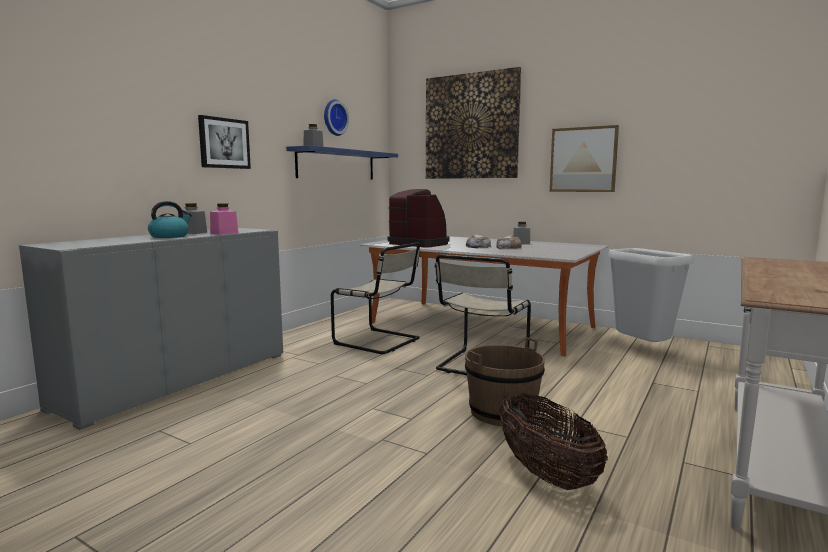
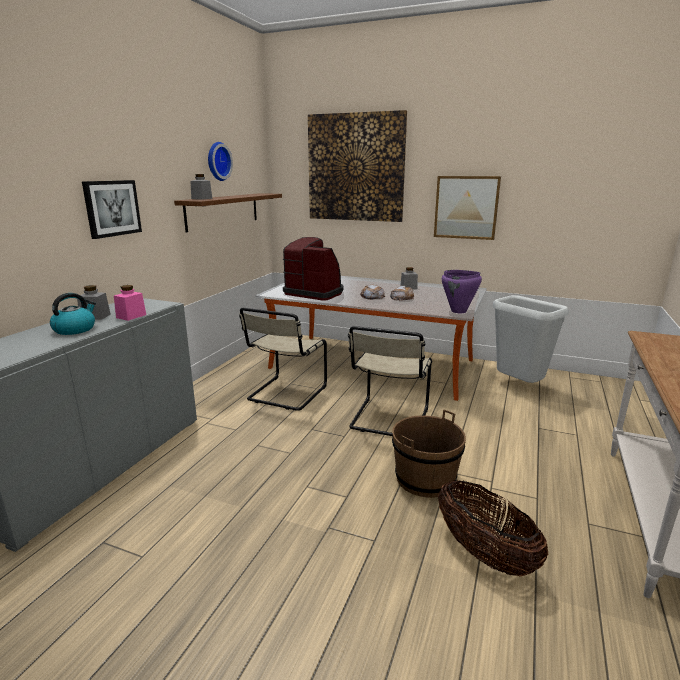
camera: 10 degrees left, 10 degrees up
blue shelf [286,145,398,180] -> brown shelf [174,193,282,232]
beige chair [331,242,420,354] -> beige chair turned 90 degrees clockwise [239,308,327,411]
none -> purple cooking pot [442,270,482,313]

